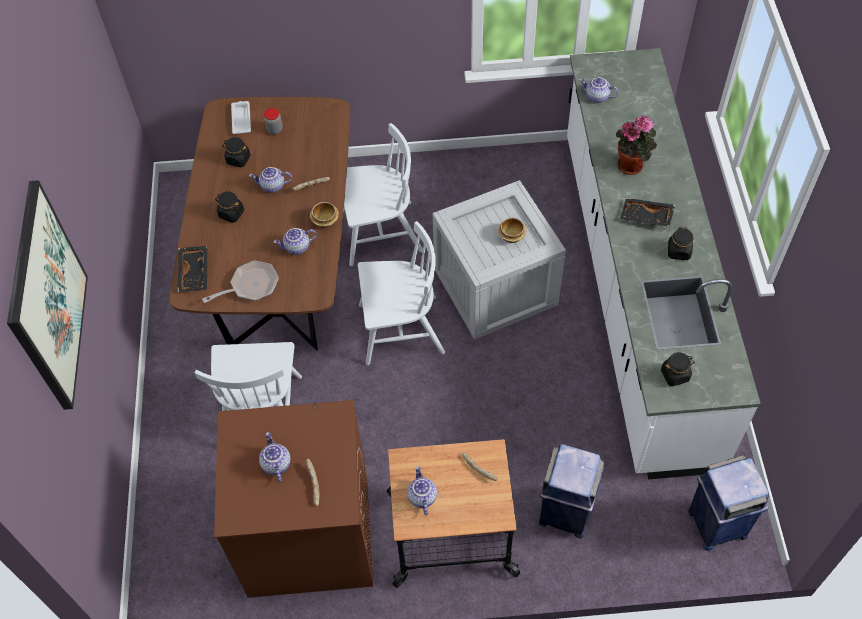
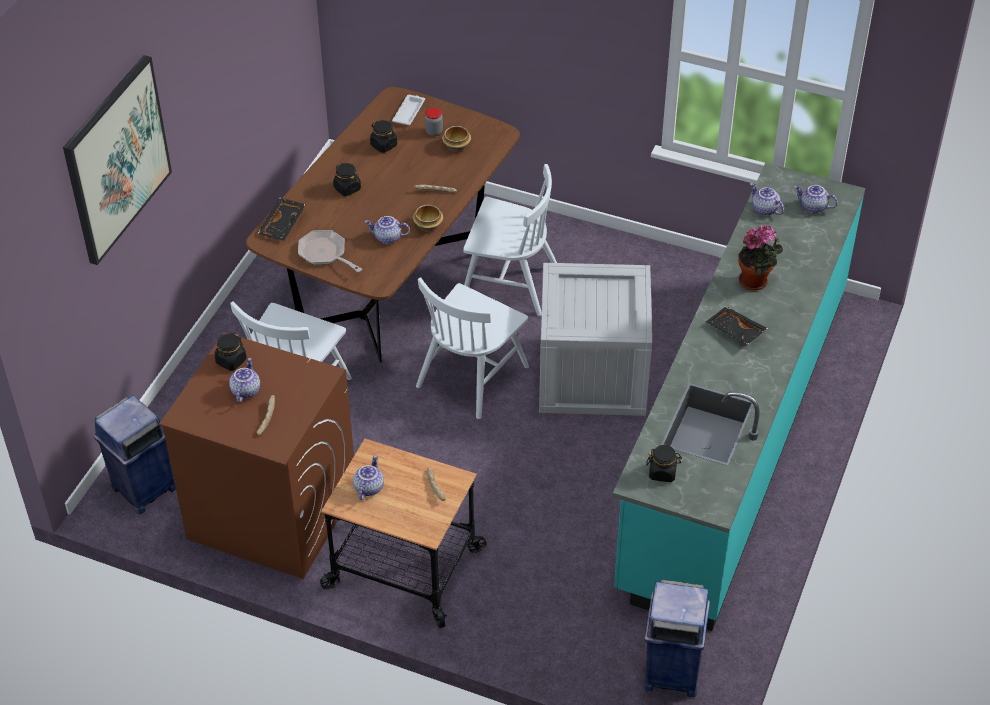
camera: 25 degrees right, 10 degrees down
frying pan [202,260,279,303] -> frying pan turned 135 degrees counterclockwise [298,230,362,272]
teapot [249,167,292,193] -> teapot moved to [794,185,838,213]
white chair [358,221,445,365] -> white chair turned 105 degrees clockwise [416,277,529,419]
bowl [498,218,526,243] -> bowl moved to [442,126,471,151]
blue trash can [539,444,604,538] -> blue trash can moved to [93,396,176,514]
white counter [567,48,761,480] -> turquoise counter [612,163,865,631]
black jar [668,227,693,260] -> black jar moved to [215,332,247,371]

